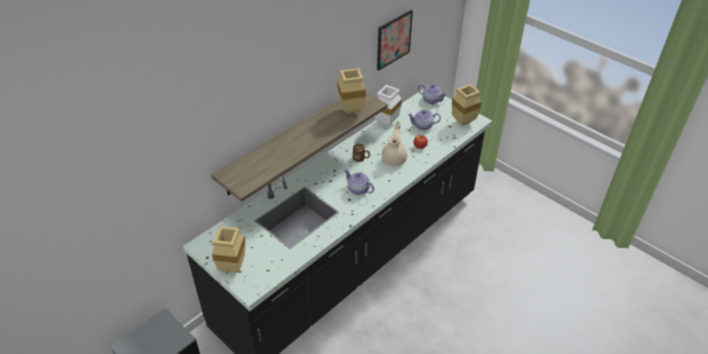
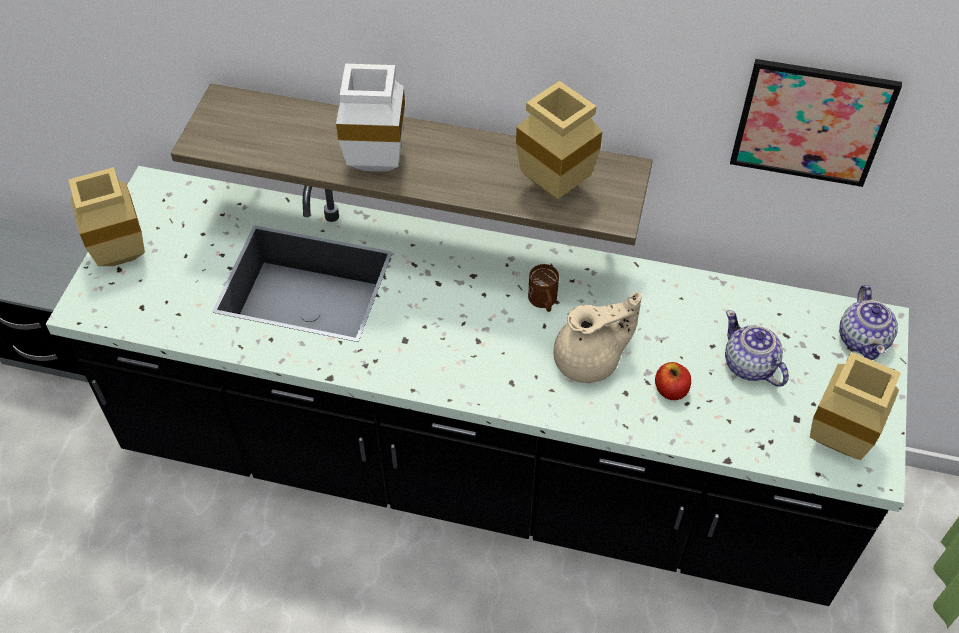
camera: 60 degrees right, 10 degrees up
teapot [344,169,374,195] -> none
white vase [375,85,402,127] -> white vase moved to [336,64,405,172]

